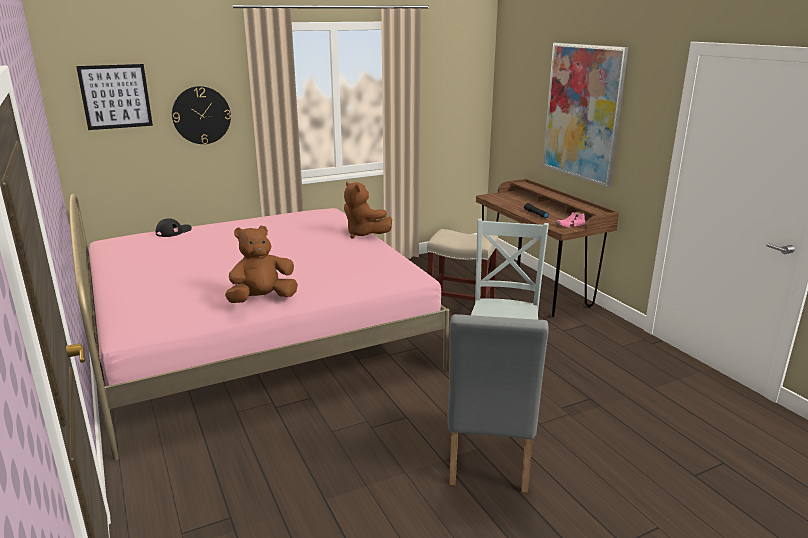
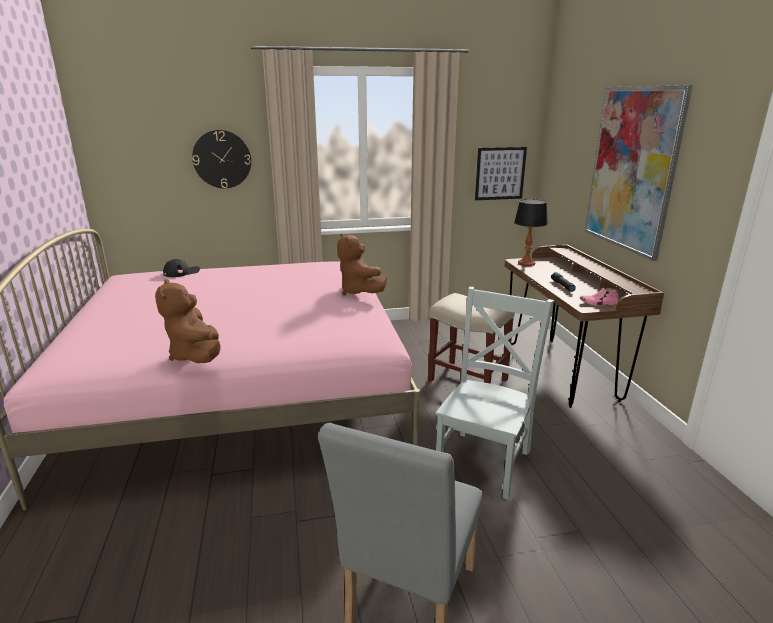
camera: 15 degrees right, 0 degrees up
picture [76,64,153,130] -> picture moved to [475,147,527,200]
brown plush toy [225,226,298,303] -> brown plush toy turned 90 degrees counterclockwise [155,279,221,363]
none -> table lamp [514,199,548,266]

